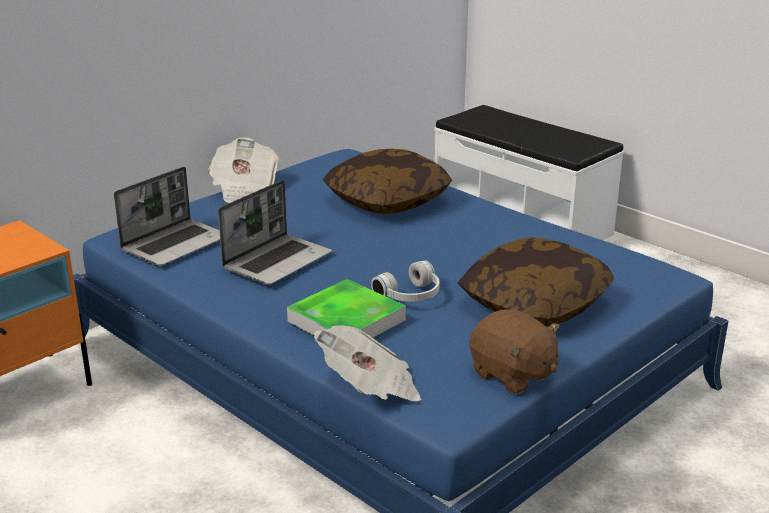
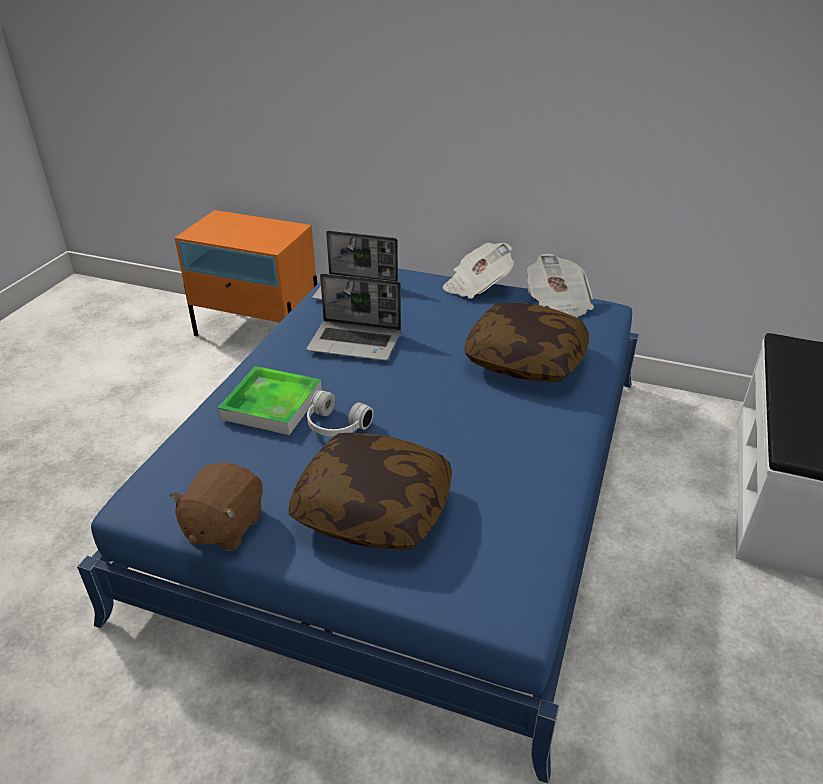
camera: 65 degrees right, 10 degrees up
newspaper [314,325,421,401] -> newspaper moved to [527,254,594,318]

